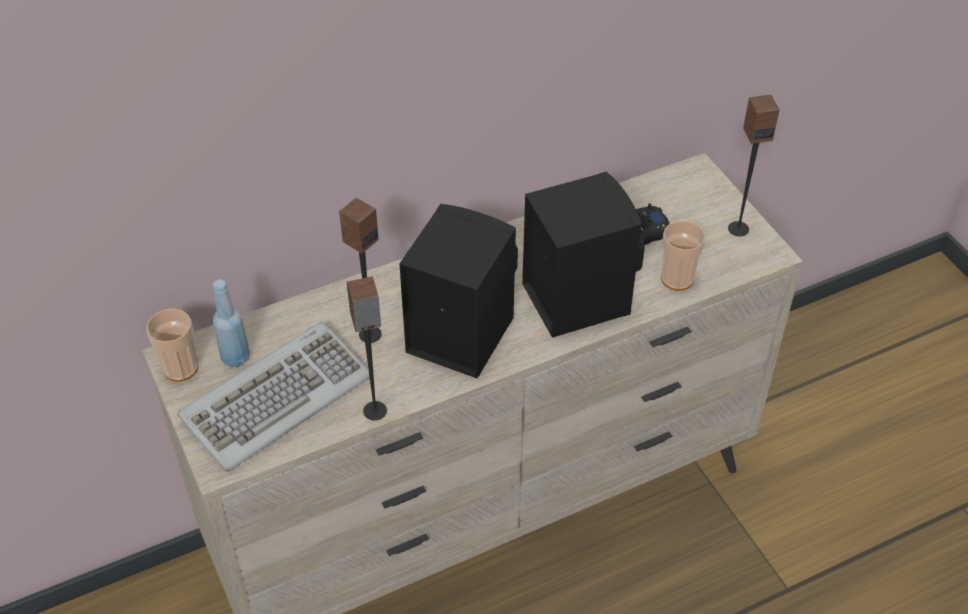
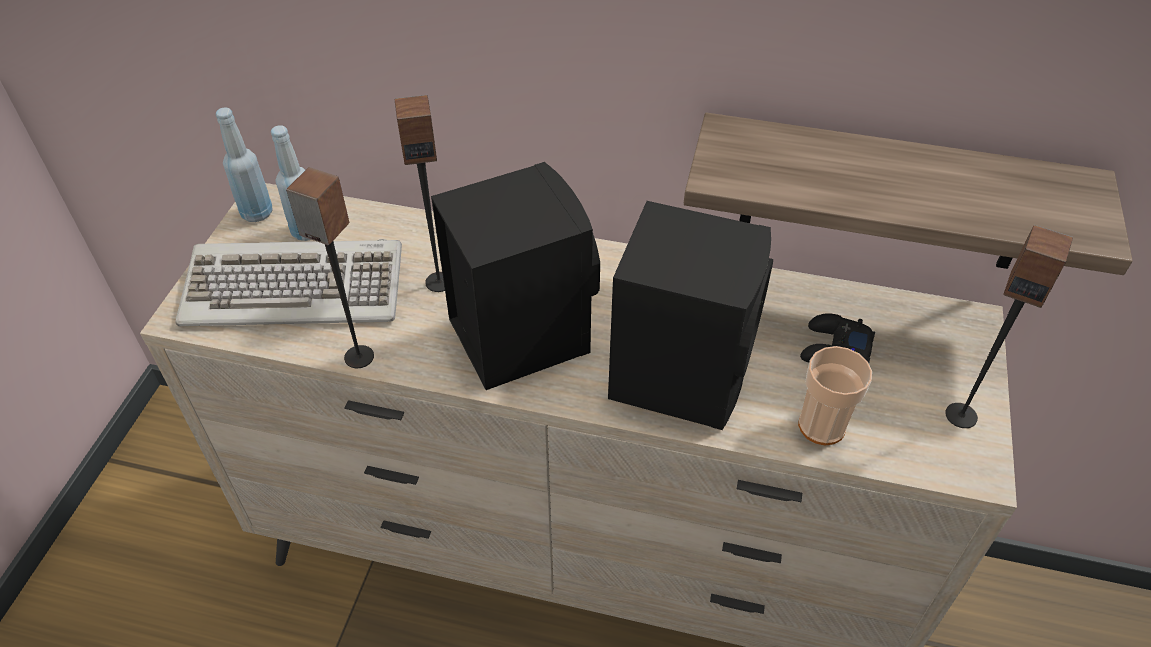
camera: 40 degrees right, 0 degrees up
cup [146,309,198,382] -> blue bottle [216,107,273,222]
none -> shelf [684,113,1133,275]

